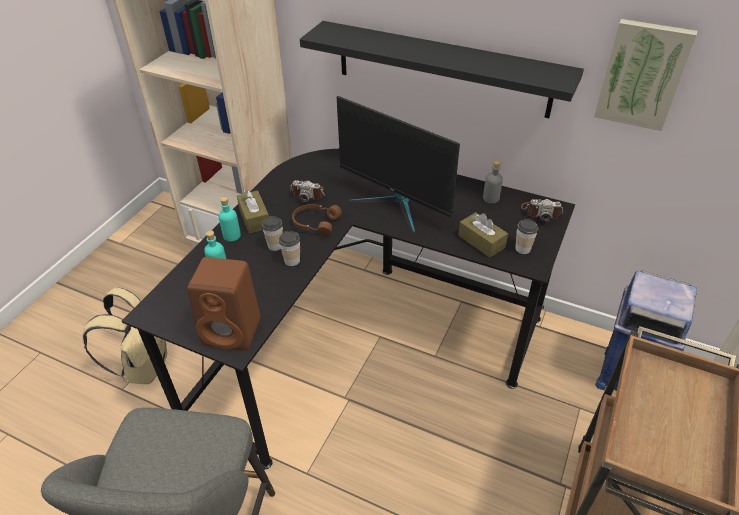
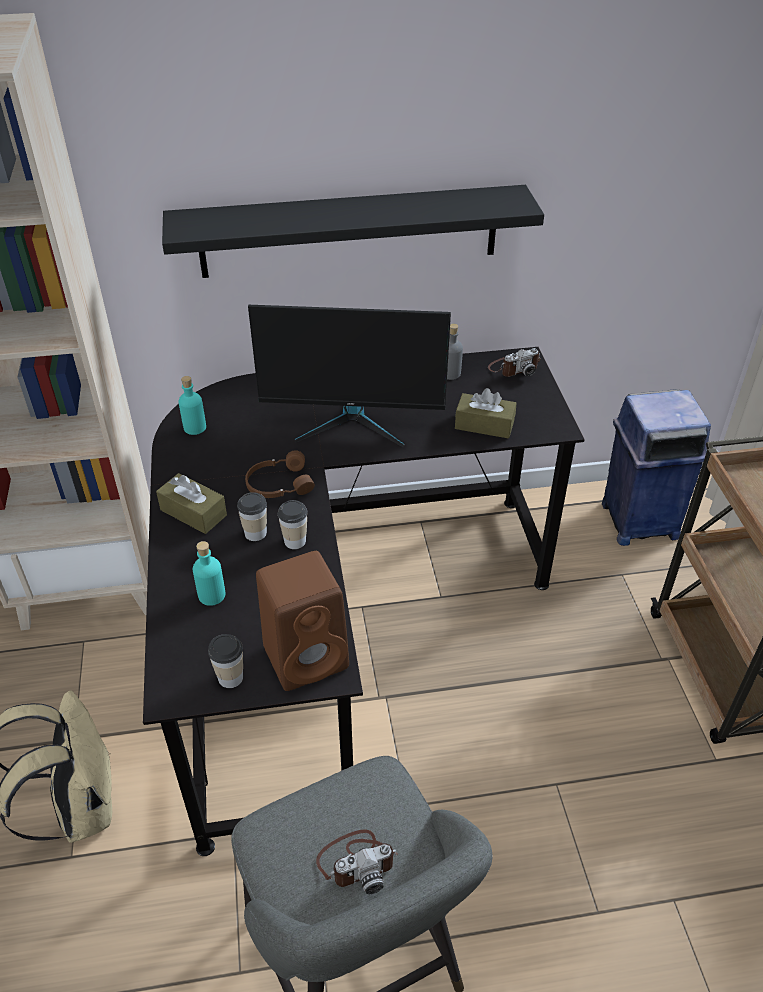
camera: 35 degrees left, 0 degrees up
turquoise bottle [219,197,241,241] -> turquoise bottle moved to [178,376,206,435]
camera [289,180,325,202] -> camera moved to [316,830,399,894]
cup [515,219,538,254] -> cup moved to [208,634,243,688]
picture [594,19,697,131] -> none

